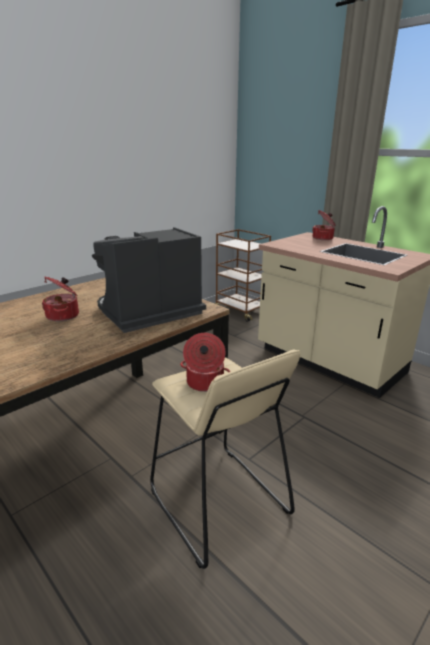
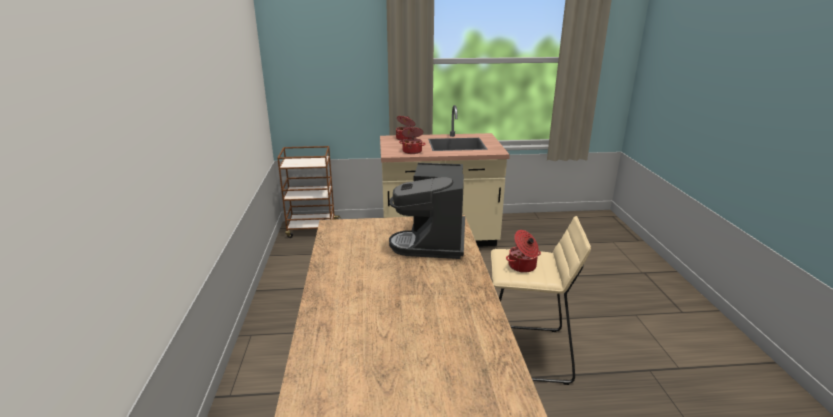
camera: 50 degrees left, 0 degrees up
cooking pot [42,276,79,322] -> cooking pot moved to [399,127,426,154]

